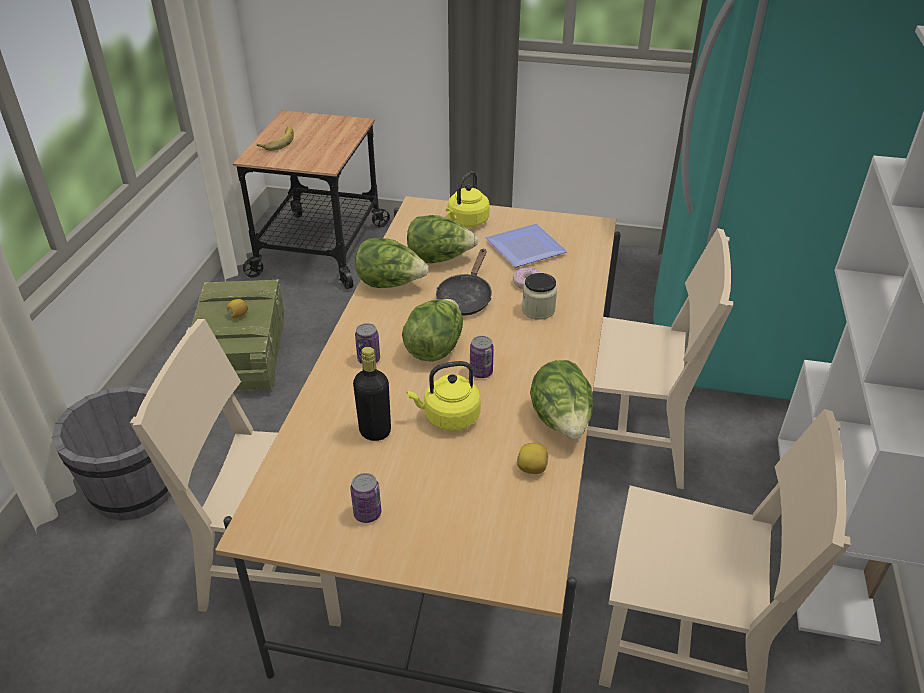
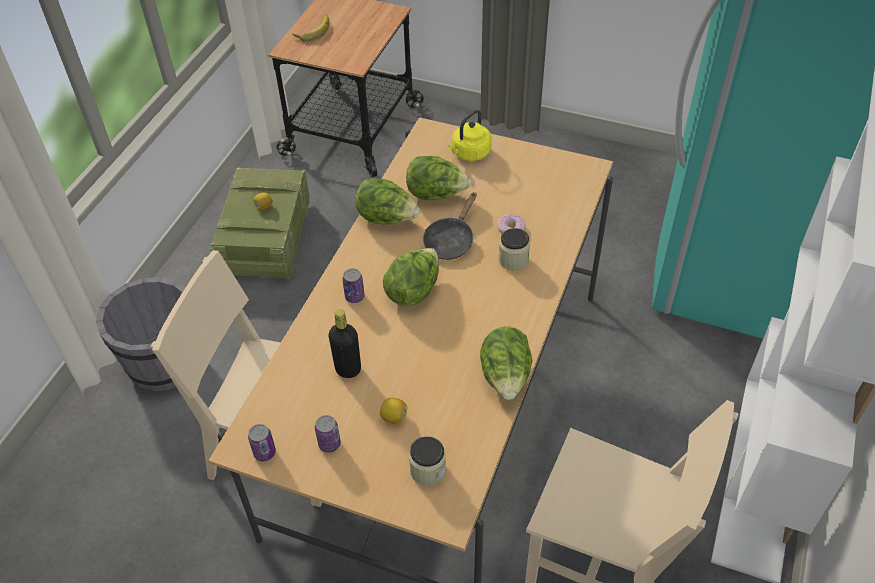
camera: 10 degrees right, 10 degrees up
yellow kettle [407,361,481,431] -> none
can [470,336,494,378] -> can moved to [248,424,276,462]
plate [486,224,568,267] -> none
lemon [517,443,548,474] -> lemon moved to [380,398,407,424]
beige chair [587,228,733,489] -> none
none -> jar [409,436,446,486]

